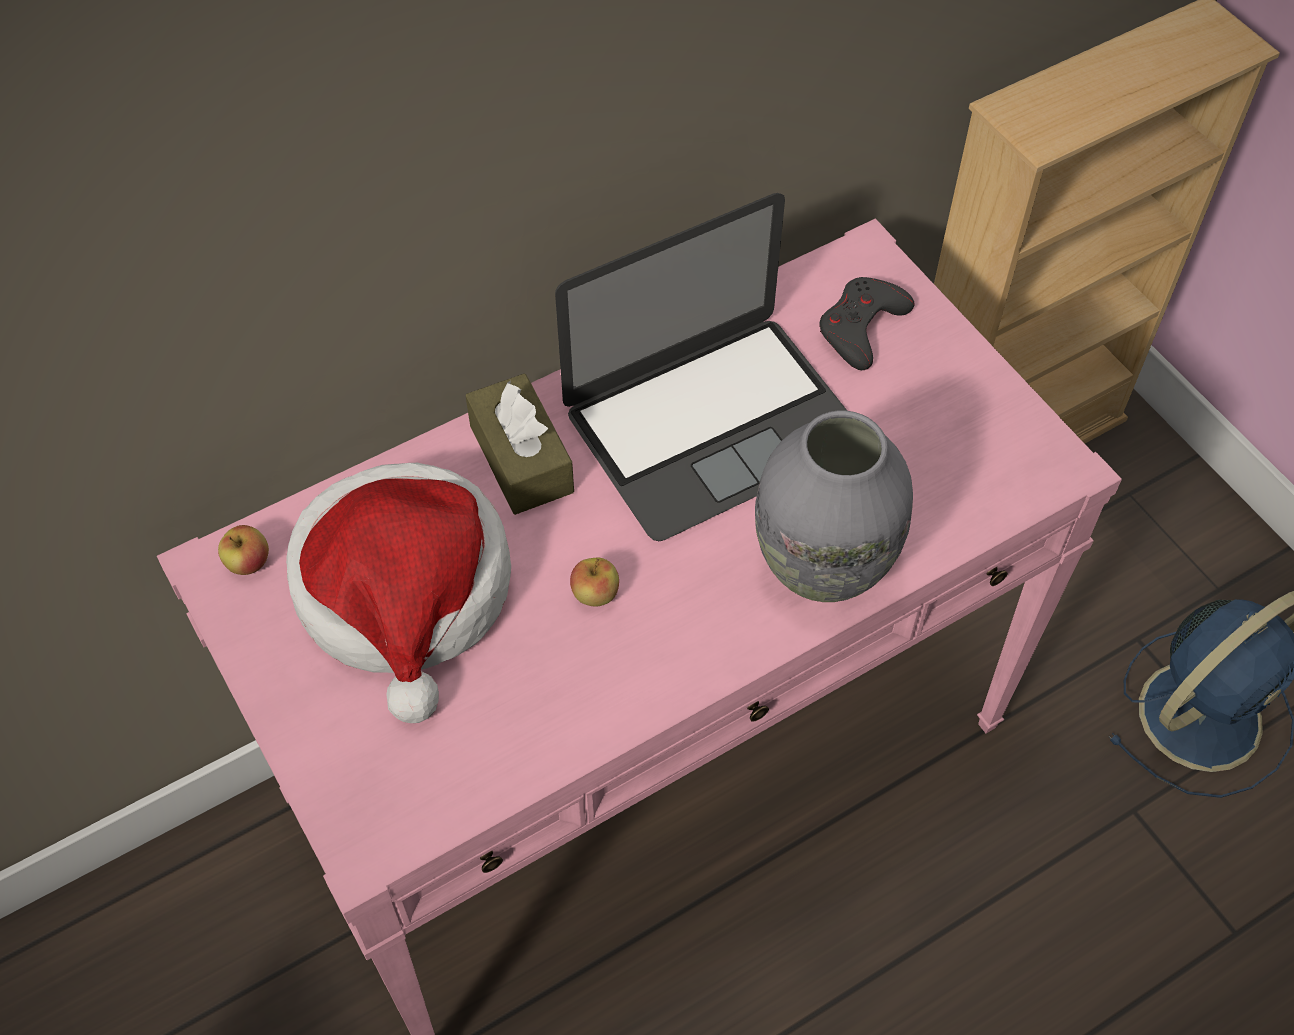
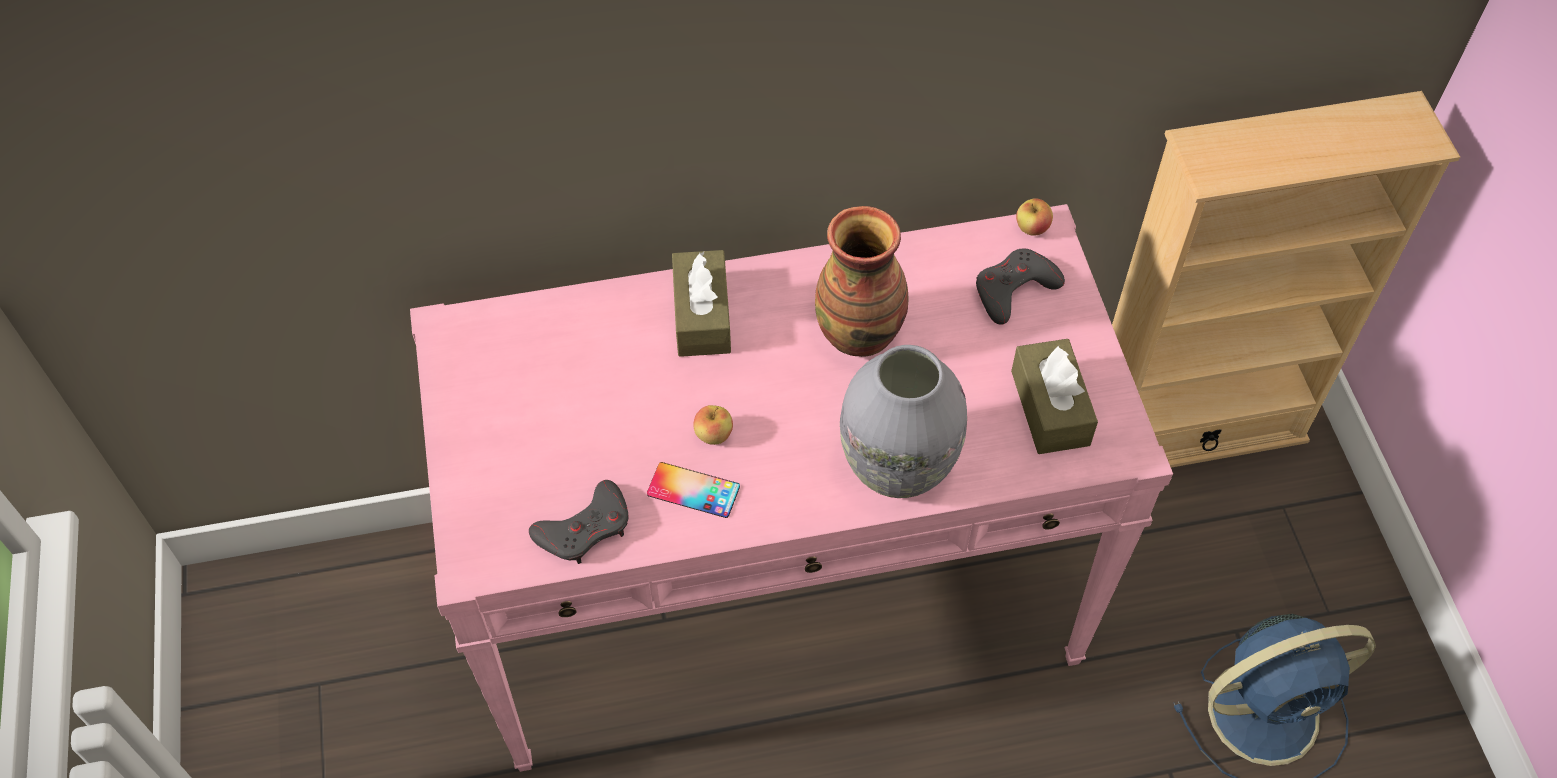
camera: 20 degrees right, 0 degrees up
apple [218,525,269,575] -> apple moved to [1016,198,1053,236]
hat [286,463,511,723] -> none
laptop [555,193,847,541] -> vase [815,206,908,356]
none -> grey game controller [529,480,628,564]
none -> phone [647,462,740,518]
none -> brown tissue box [1011,339,1098,454]

